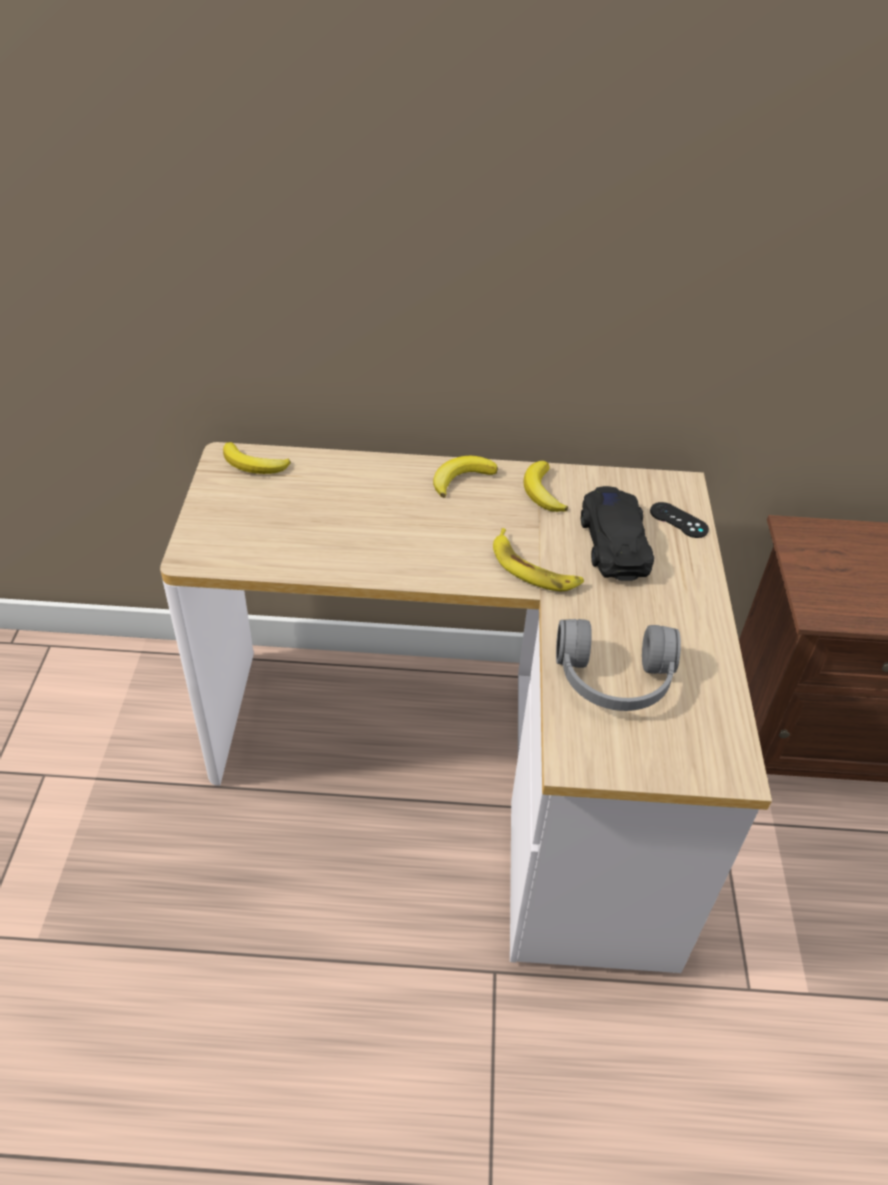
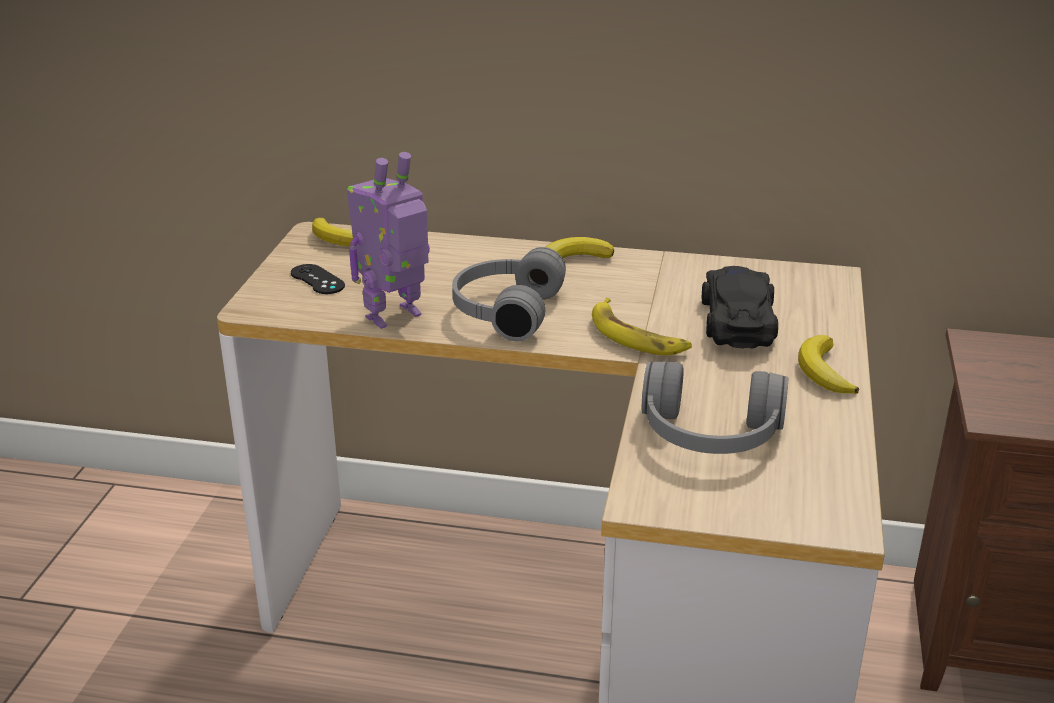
camera: 10 degrees right, 15 degrees down
banana [524,461,568,512] -> banana moved to [798,335,859,394]
black game controller [650,502,709,538] -> black game controller moved to [291,264,345,294]
none -> toy robot [347,152,430,329]
none -> grey headphones [452,247,566,341]

